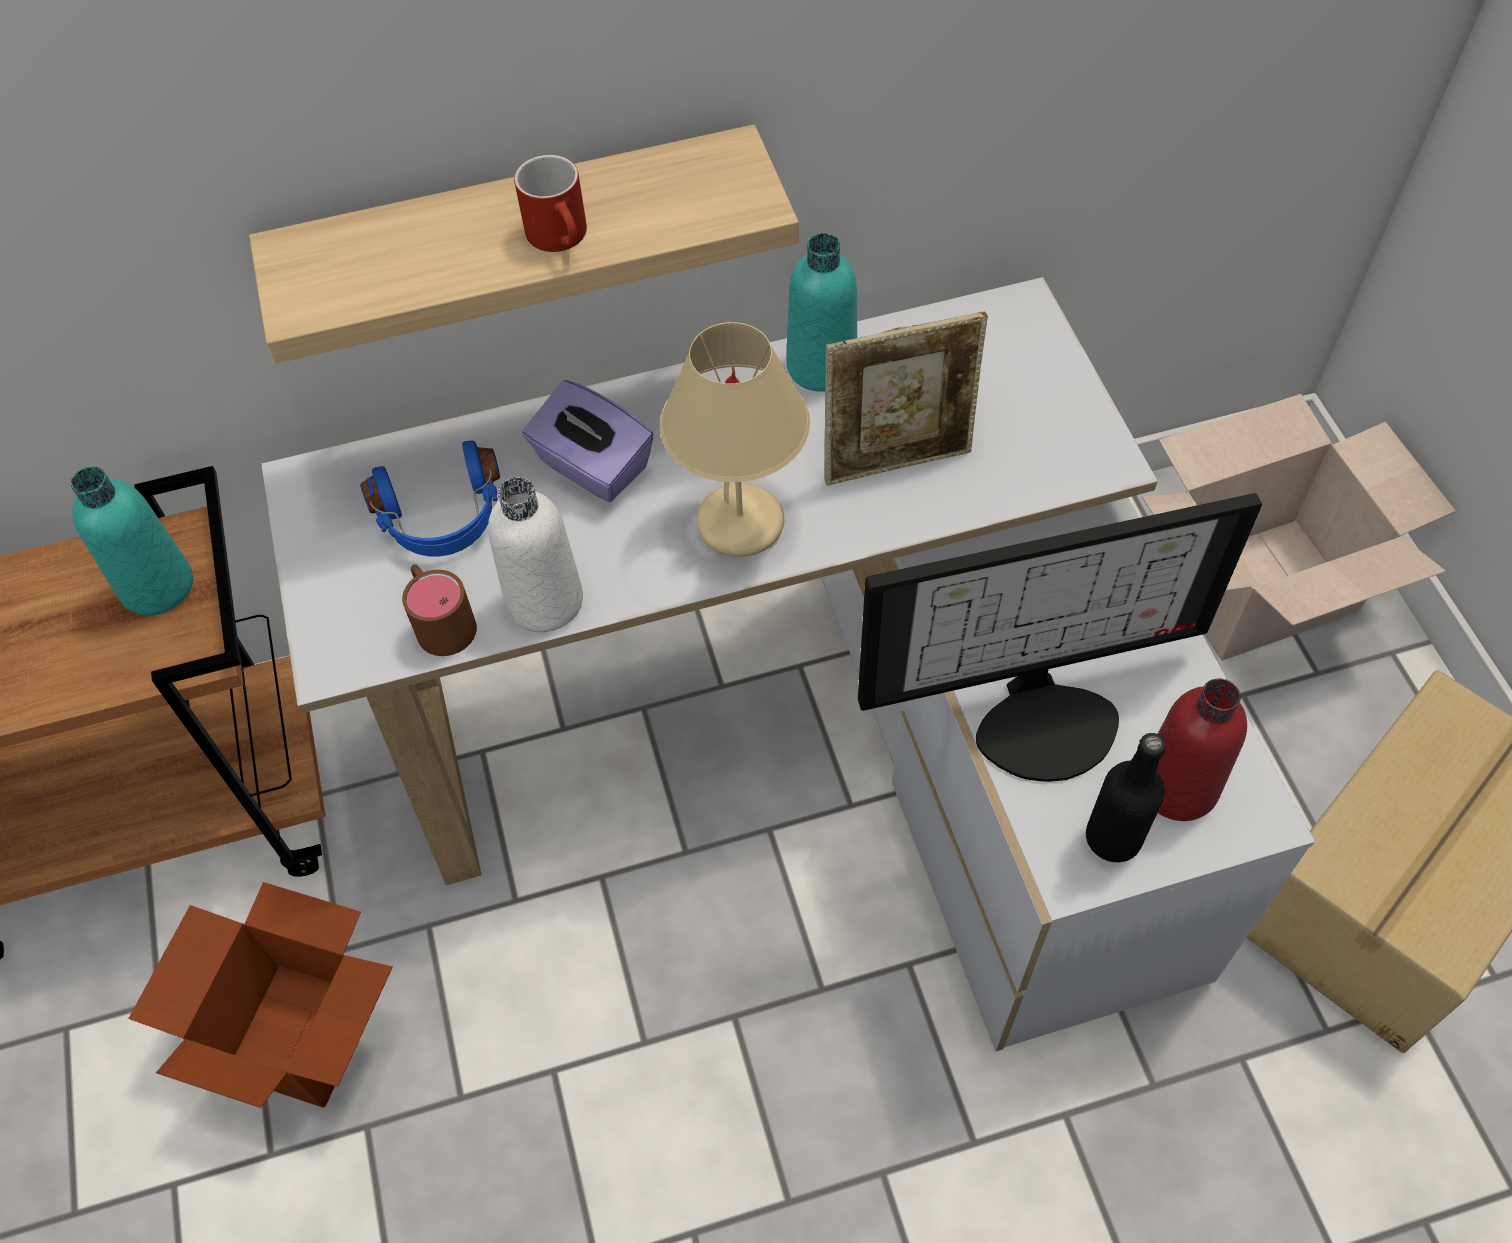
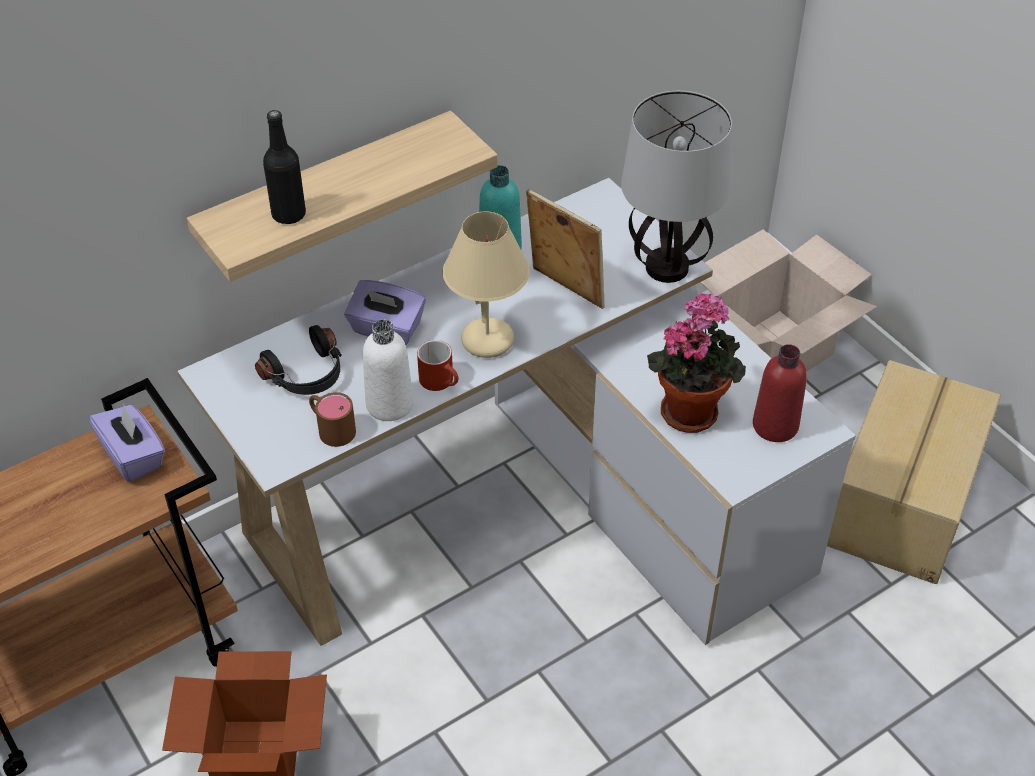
camera: 20 degrees left, 10 degrees down
turquoise bottle [71,467,193,615] -> purple tissue box [89,405,165,482]
blue headphones [360,441,500,557] -> black headphones [255,325,342,395]
red mug [514,155,587,252] -> red mug moved to [417,340,458,391]
picture frame [824,312,988,485] -> picture frame turned 105 degrees counterclockwise [526,189,605,309]
monitor [858,493,1262,782] -> potted plant [647,293,746,433]
black bottle [1086,733,1166,862] -> black bottle moved to [263,110,306,224]
none -> table lamp [621,91,732,283]

